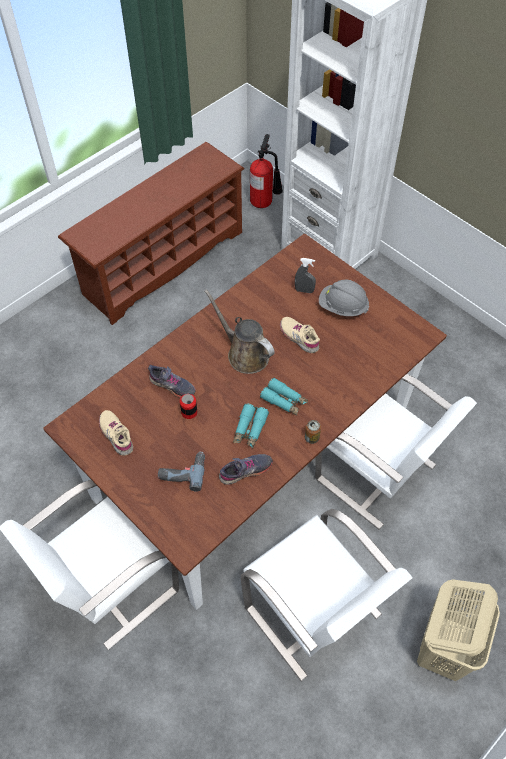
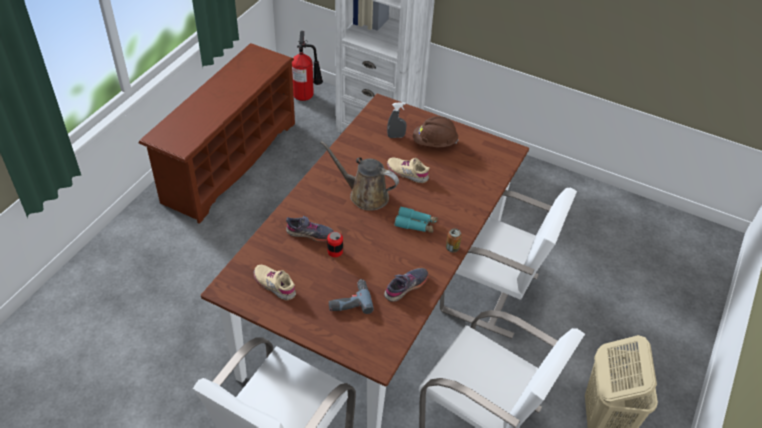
camera: 20 degrees left, 10 degrees down
turquoise binoculars [233,404,269,448] -> none
grey hard hat [319,279,369,316] -> brown hard hat [413,116,458,147]

